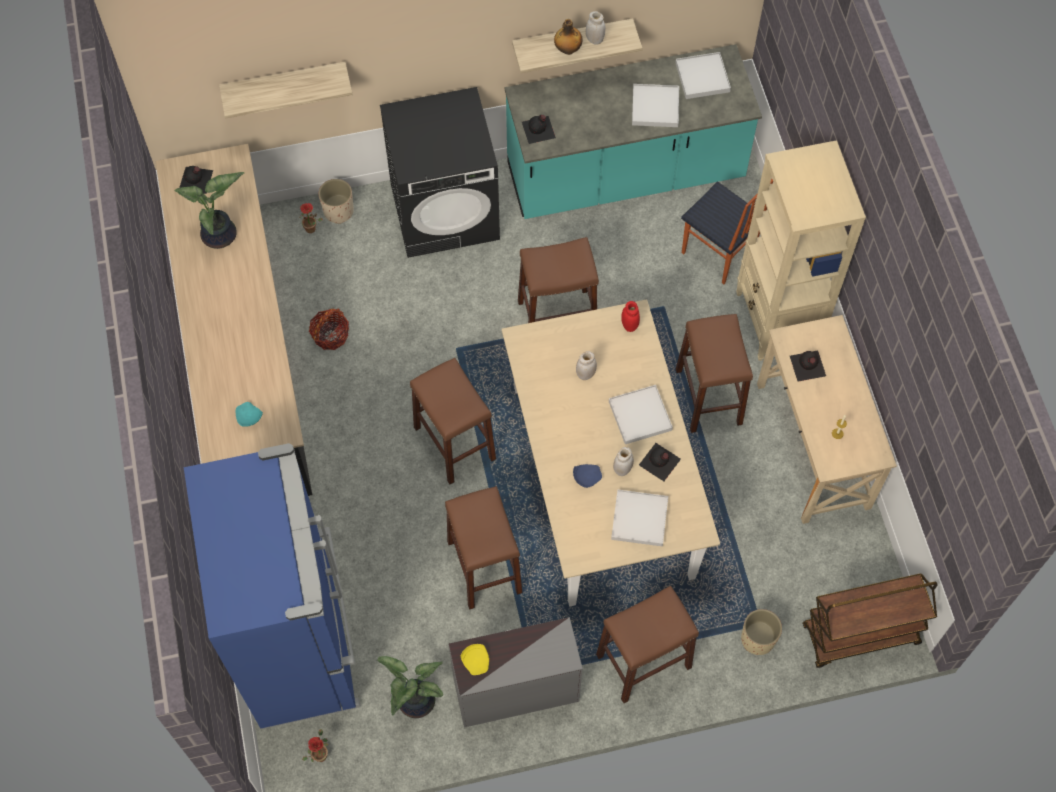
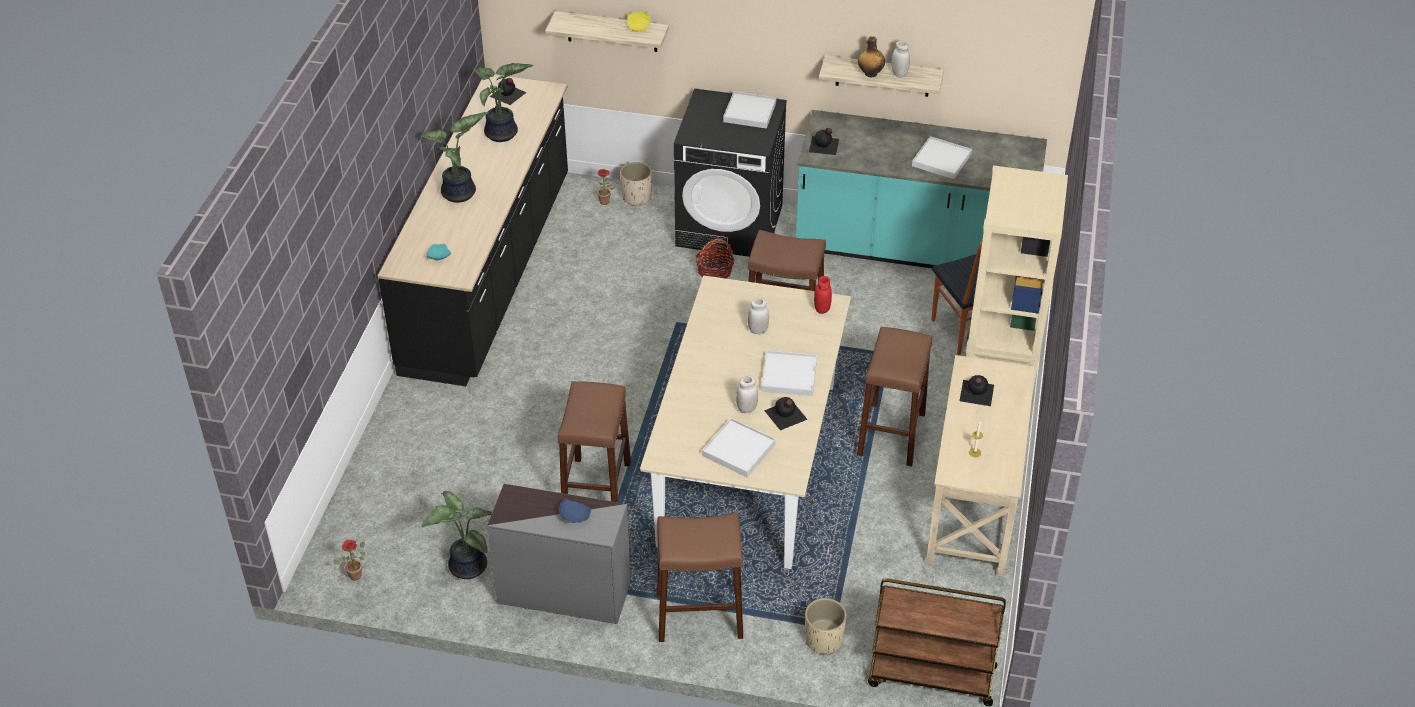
camera: 25 degrees right, 20 degrees down
blue fridge [184,443,361,729] -> none
basket [309,309,349,350] -> basket moved to [696,238,734,279]
brown stool [410,358,496,484] -> none
yellow plate [461,644,489,675] -> yellow plate moved to [627,12,650,32]
blue plate [573,464,602,488] -> blue plate moved to [559,499,591,523]
white tray [676,52,731,99] -> white tray moved to [723,91,776,129]
none -> potted plant [420,112,489,203]

